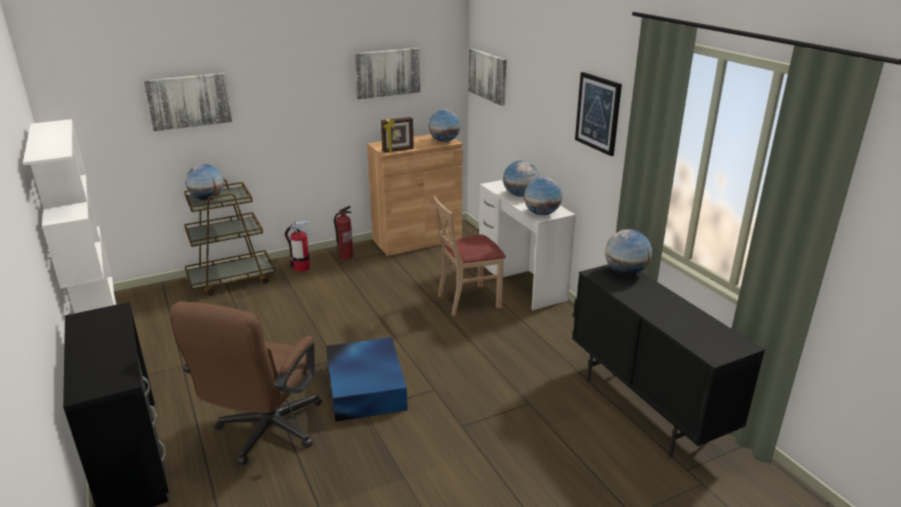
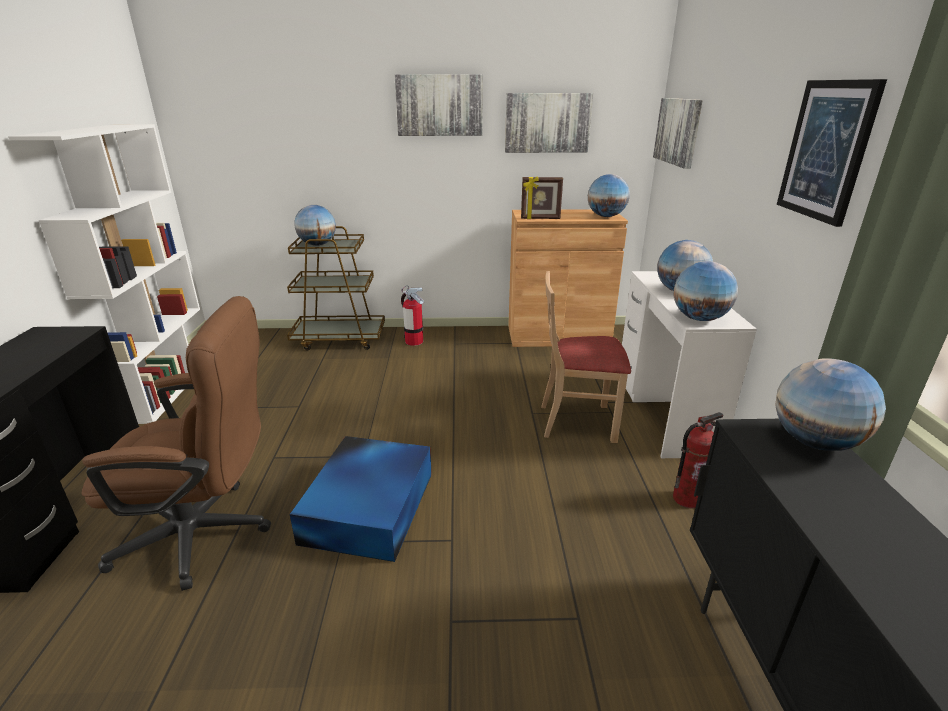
camera: 25 degrees right, 0 degrees up
picture [143,73,232,131] -> picture moved to [395,74,483,136]
brown office chair [170,301,322,465] -> brown office chair turned 135 degrees counterclockwise [82,296,271,591]
fire extinguisher [334,206,353,260] -> fire extinguisher moved to [673,412,724,509]

